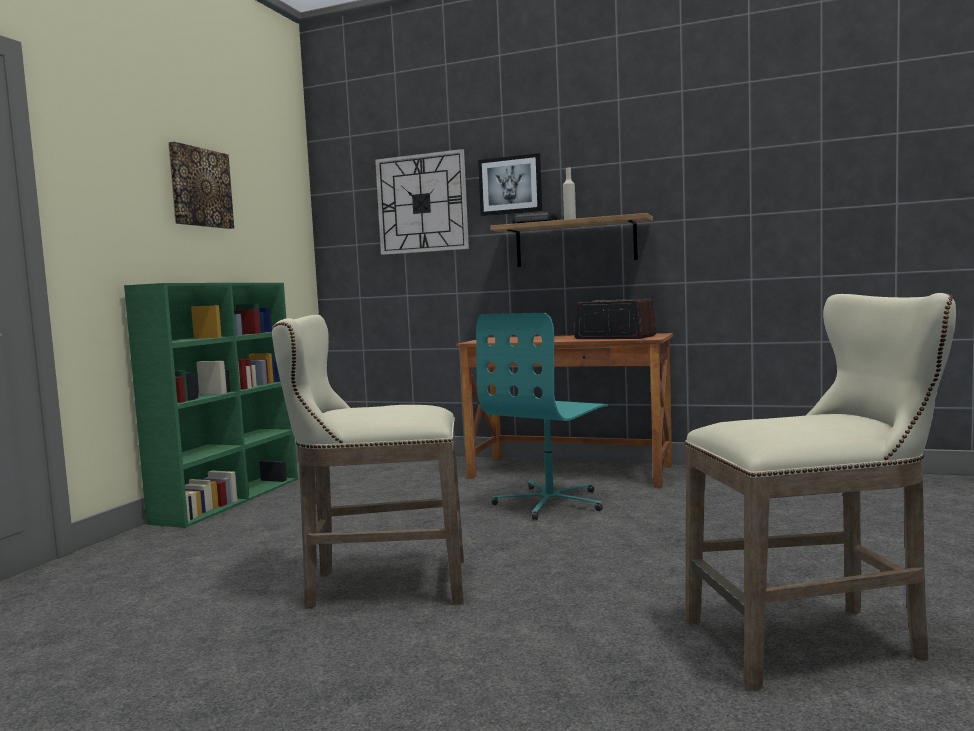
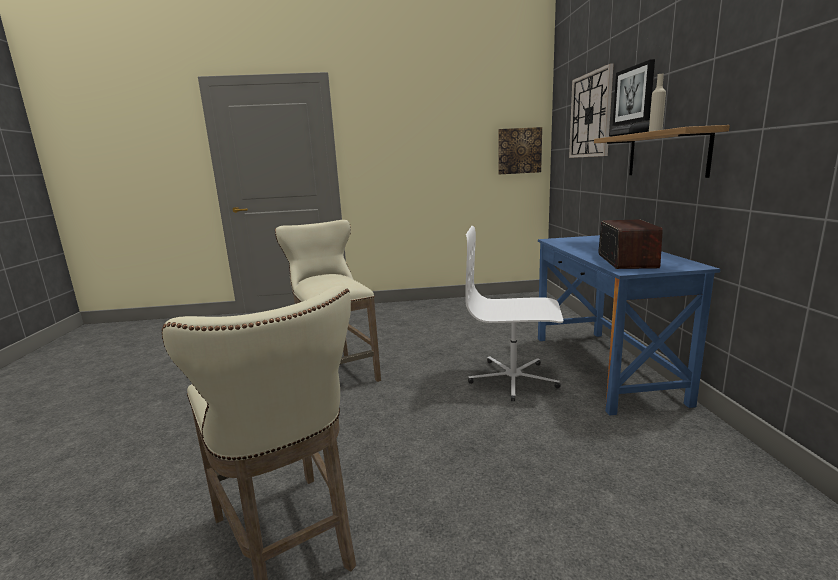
camera: 65 degrees right, 10 degrees up
green bookcase [124,283,298,528] -> none
picture [168,142,234,229] -> picture moved to [498,127,542,174]
brown desk [456,333,673,488] -> blue desk [538,235,720,415]
turquoise office chair [476,313,609,520] -> white office chair [465,226,563,402]

